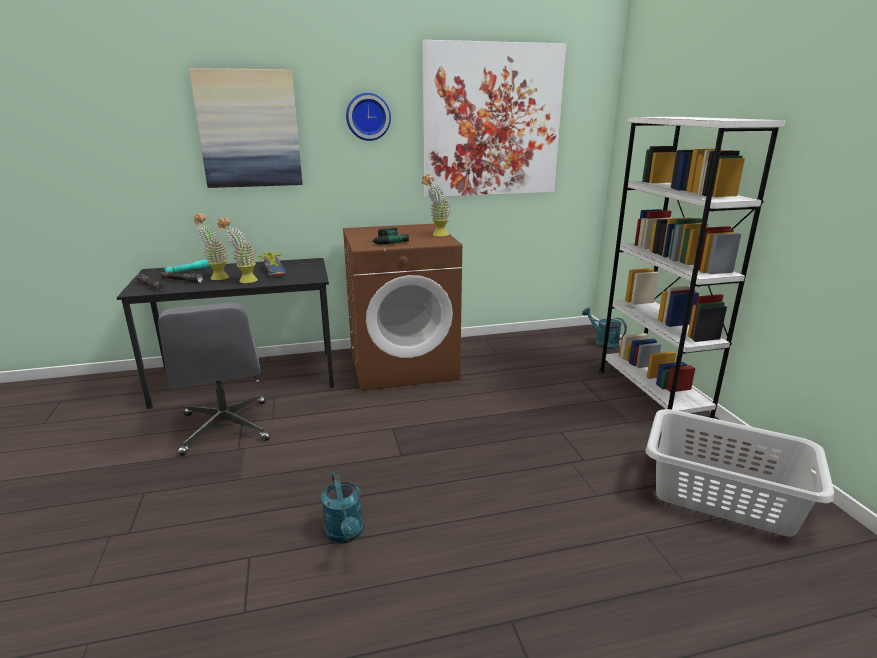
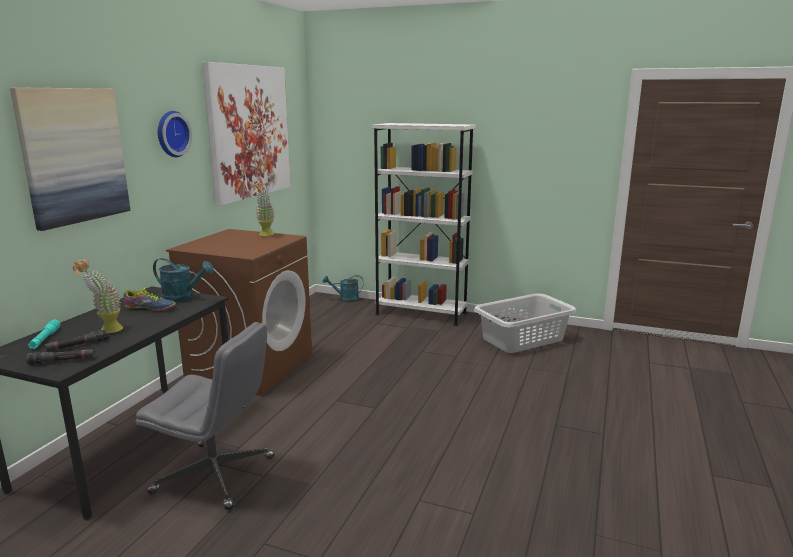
camera: 55 degrees left, 5 degrees down
potted plant [218,217,258,283] -> none
turquoise watering can [321,471,364,544] -> turquoise watering can moved to [153,258,214,302]
power drill [368,227,409,244] -> none

